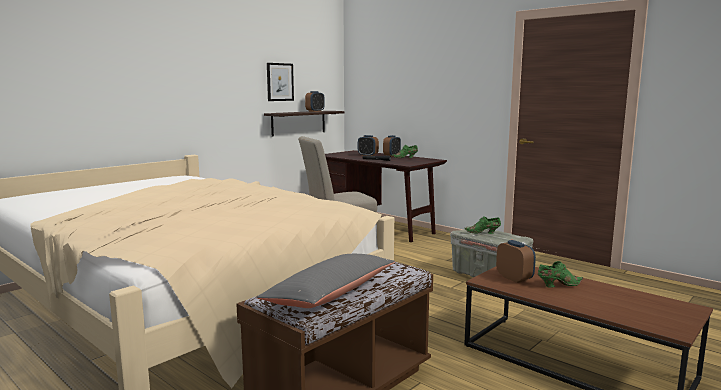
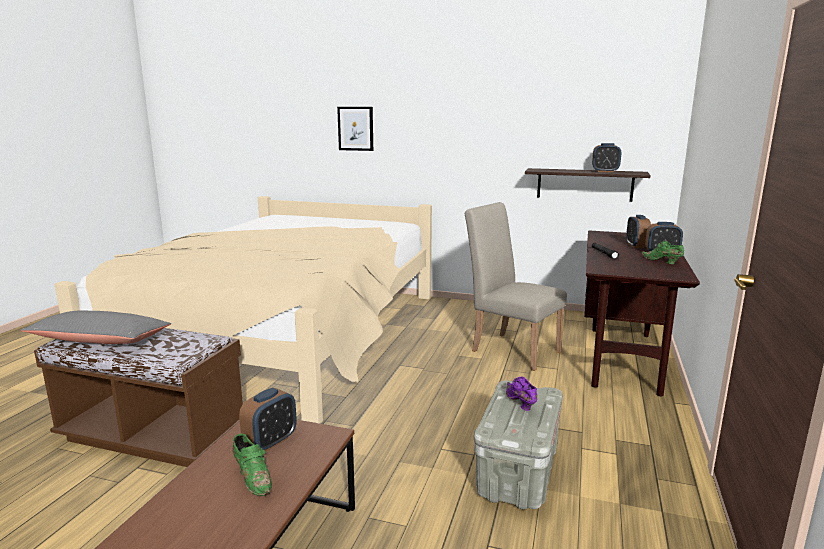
camera: 65 degrees right, 5 degrees up
picture [267,63,294,101] -> picture moved to [337,107,373,151]
green shoe [464,216,501,234] -> purple shoe [506,377,538,411]

